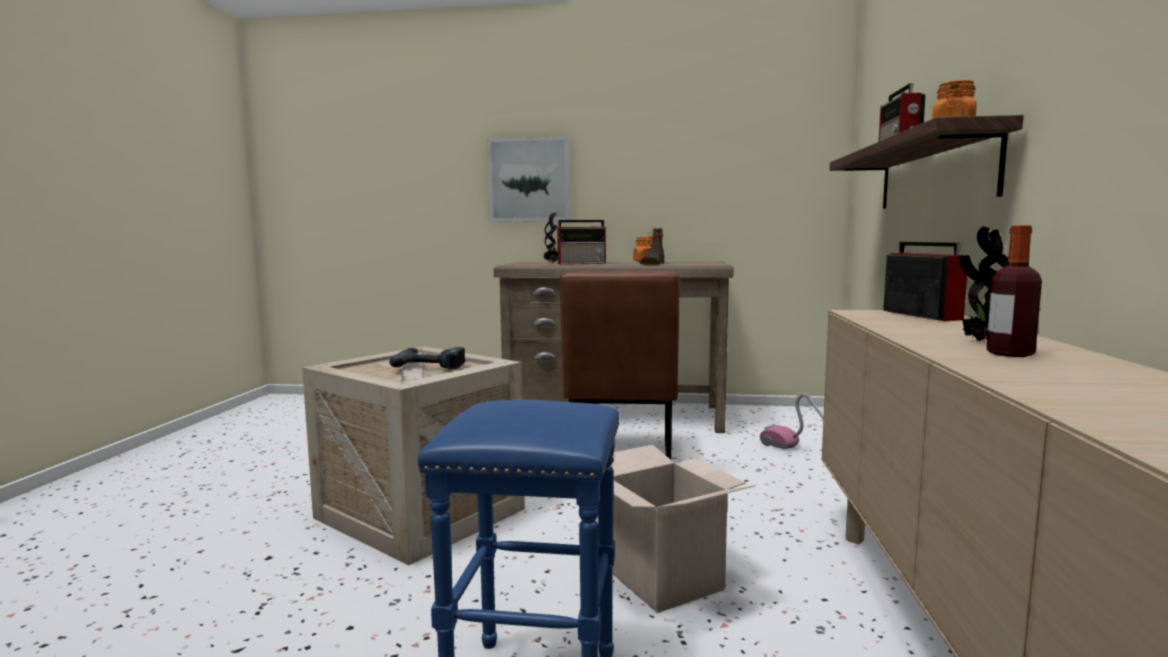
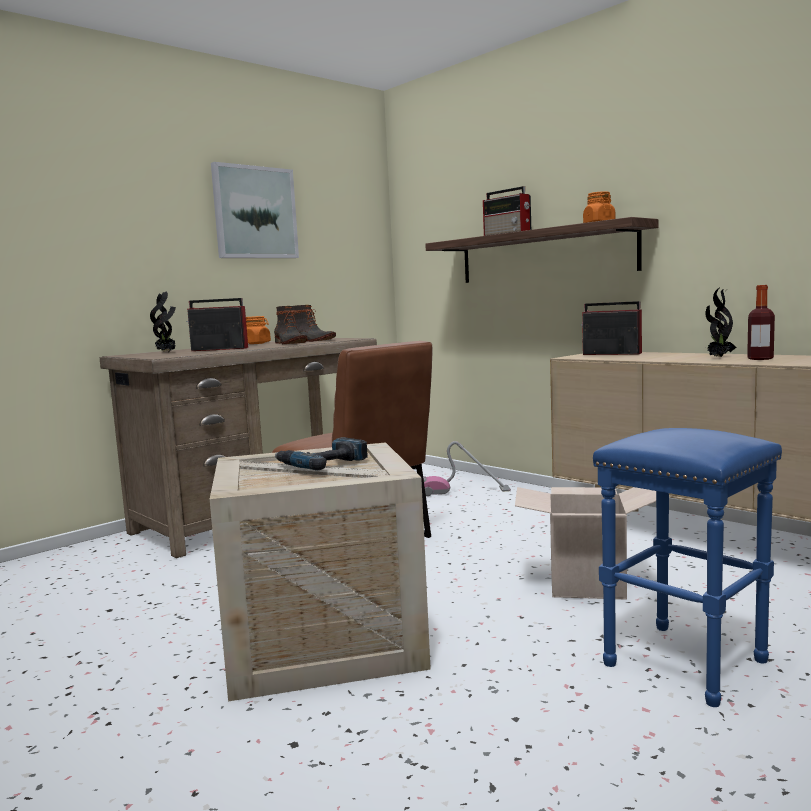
camera: 50 degrees left, 0 degrees up
picture [487,137,570,222] -> picture moved to [211,162,299,258]
radio [557,220,606,265] -> radio turned 120 degrees counterclockwise [186,298,248,351]
none -> boot [291,305,336,342]

